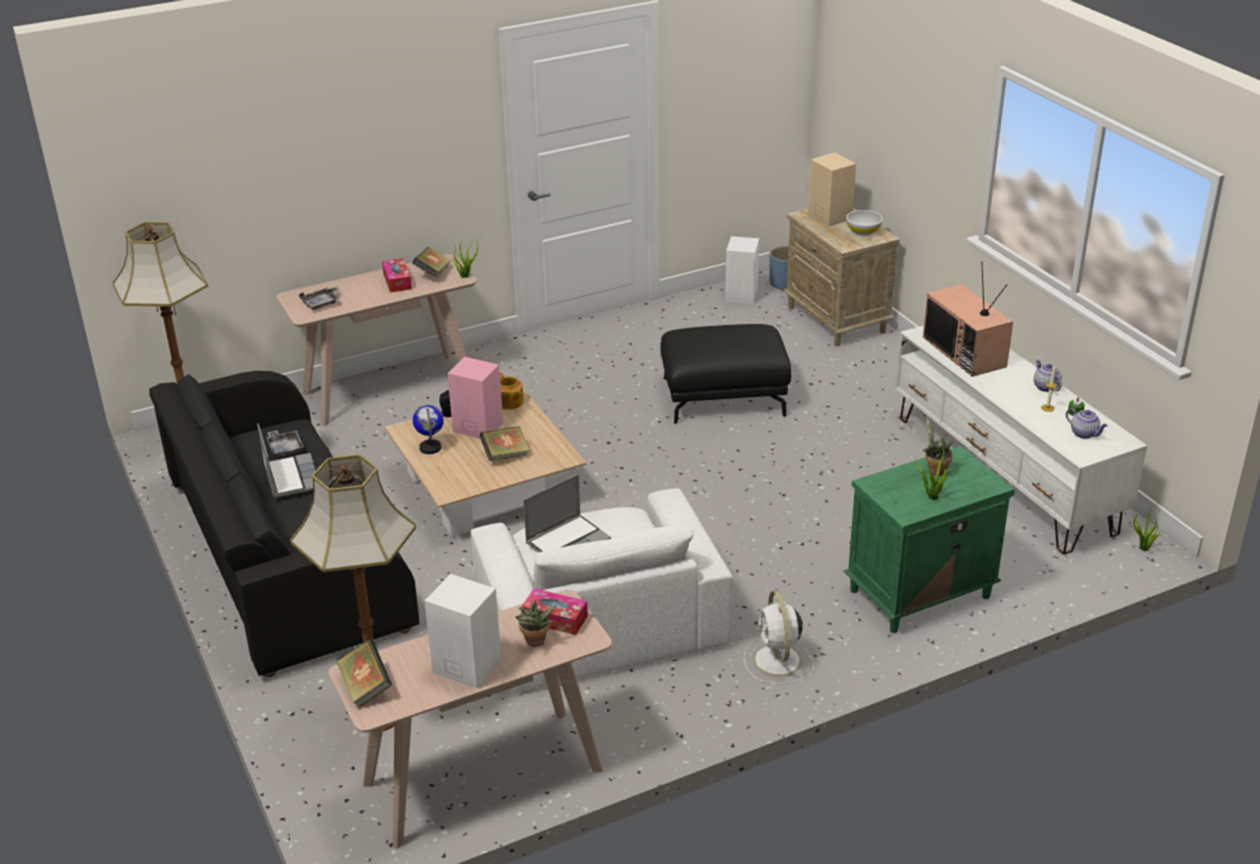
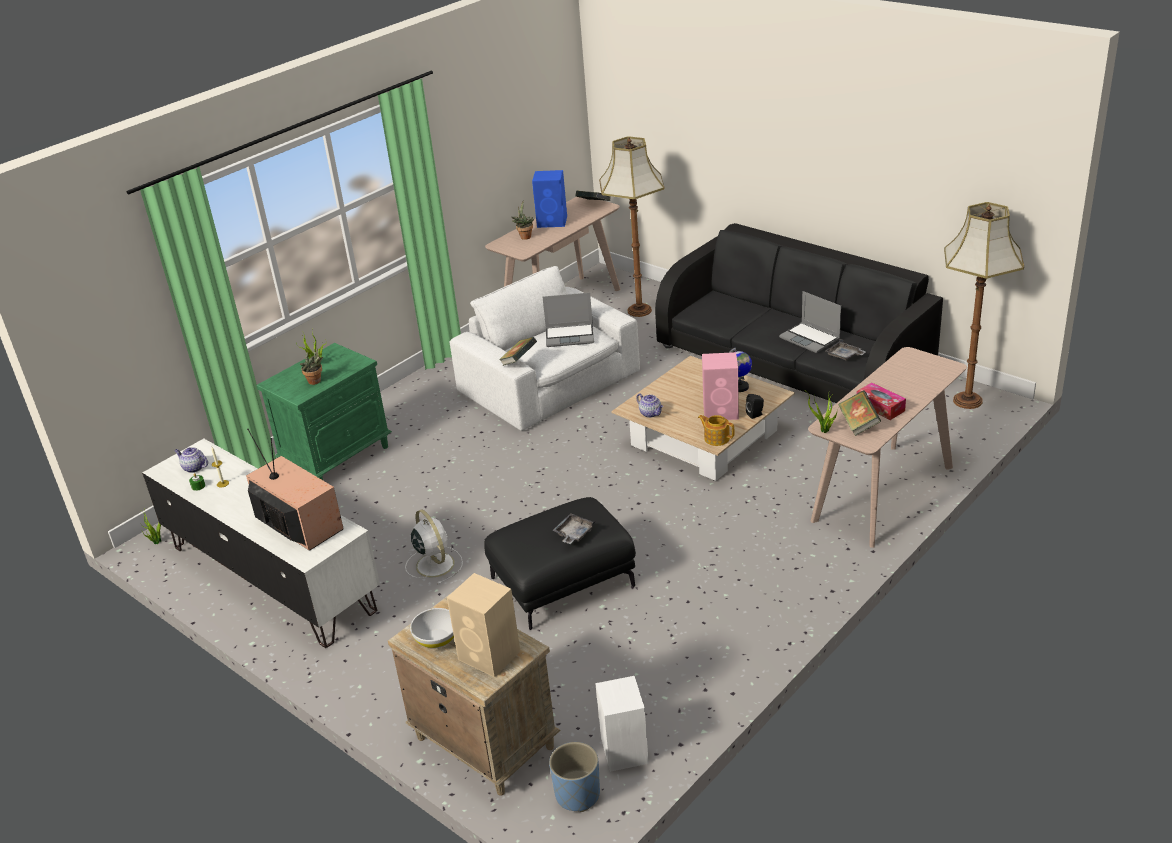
camera: 160 degrees right, 0 degrees up
grey tray [299,287,340,310] -> grey tray moved to [552,513,595,544]
white speaker [424,574,501,689] -> blue speaker [532,170,567,228]
book [479,426,530,461] -> book moved to [499,337,537,366]
tissue box [521,588,588,635] -> none
laptop [523,474,611,553] -> laptop turned 120 degrees counterclockwise [542,293,594,347]
white fan [744,591,814,684] -> white fan moved to [405,510,463,584]
teapot [1034,360,1062,392] -> teapot moved to [636,393,663,418]

